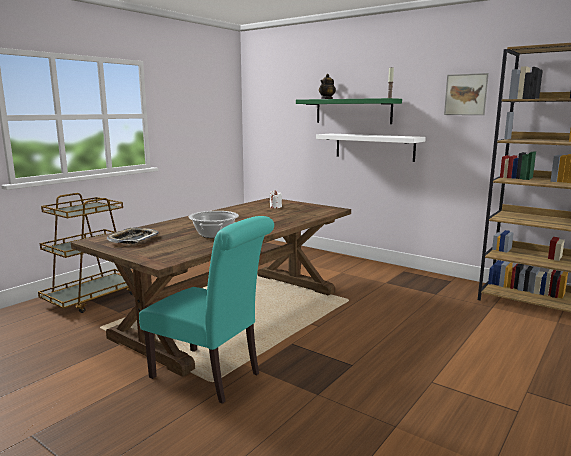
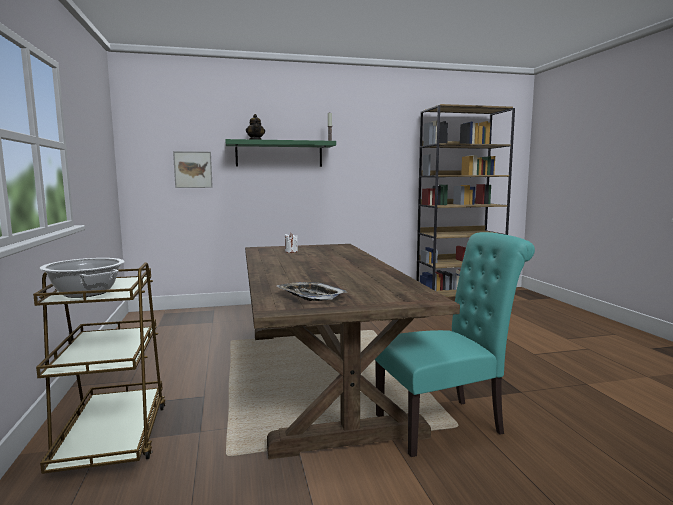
camera: 50 degrees left, 5 degrees down
cooking pot [189,211,239,238] -> cooking pot moved to [40,258,125,298]
white shelf [316,134,426,162] -> none
picture [444,73,489,115] -> picture moved to [173,151,213,188]

